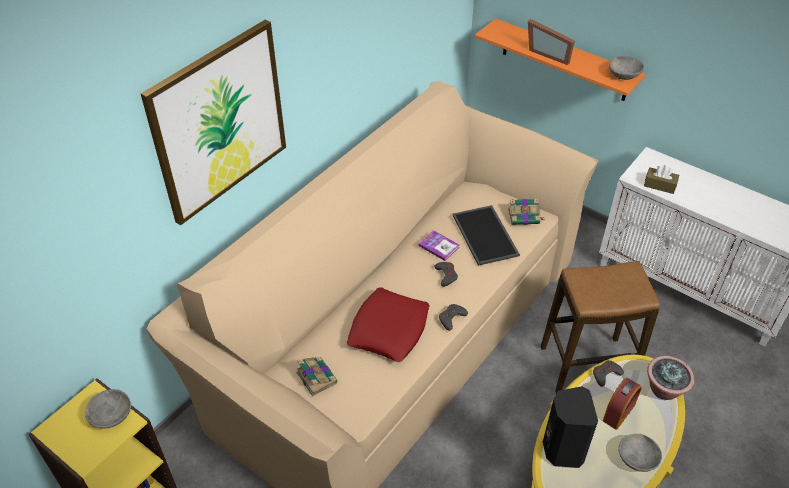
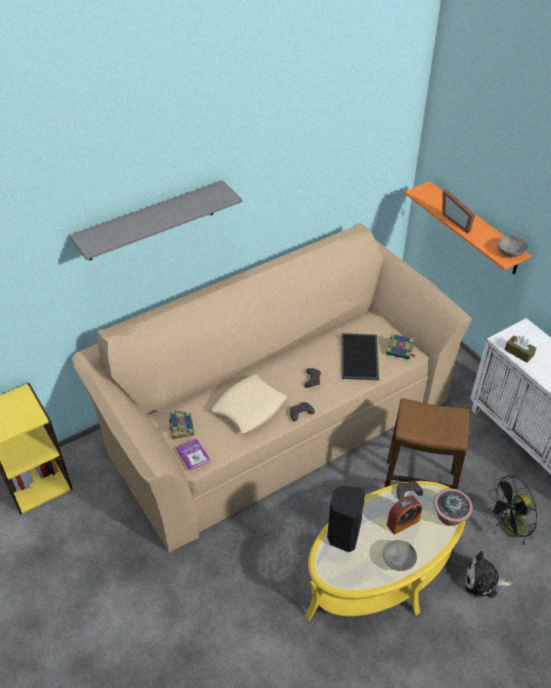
camera: 20 degrees right, 0 degrees up
grey bowl [85,389,131,429] -> none
picture [141,20,286,225] -> grey shelf [69,180,243,261]
red pillow [347,287,430,362] -> beige pillow [212,375,287,433]
book [418,230,459,261] -> book moved to [176,438,210,470]
none -> plush toy [465,551,512,598]
none -> black fan [488,475,537,546]

